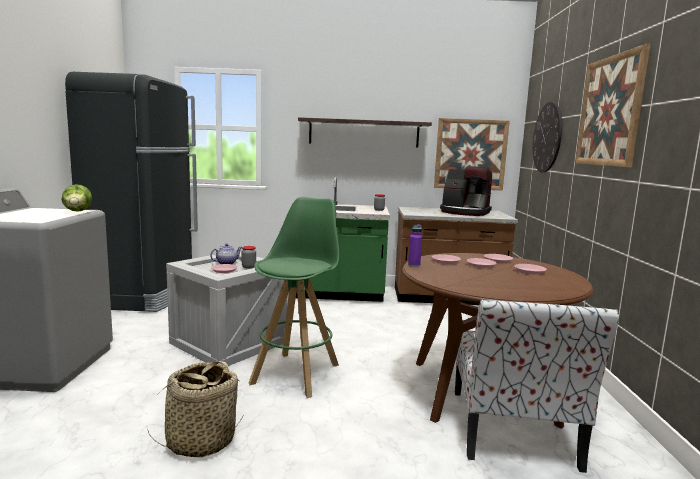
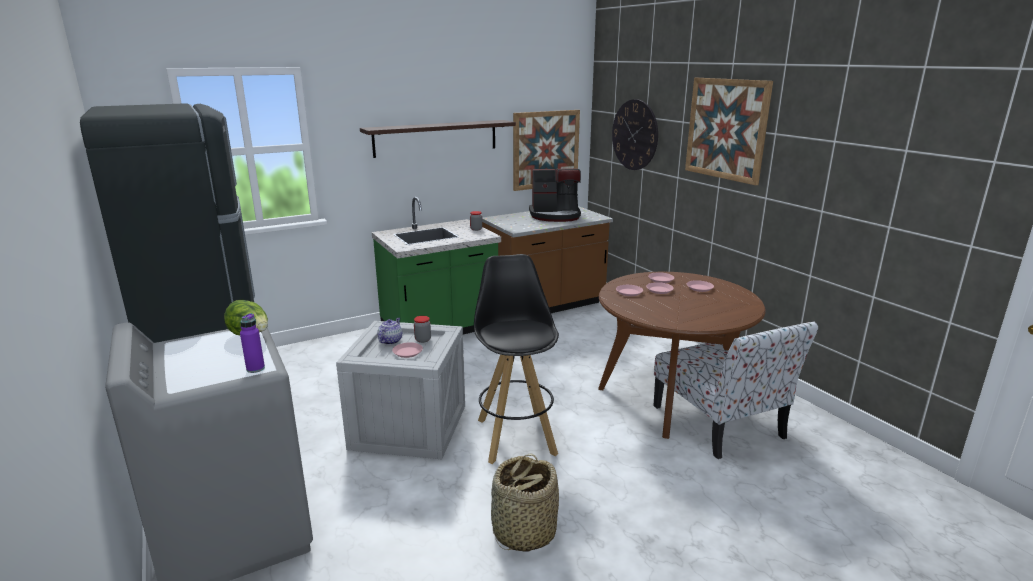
camera: 30 degrees left, 10 degrees up
green stool [249,197,339,398] -> black stool [474,254,559,464]
purple bottle [408,224,422,267] -> purple bottle moved to [240,313,265,373]

